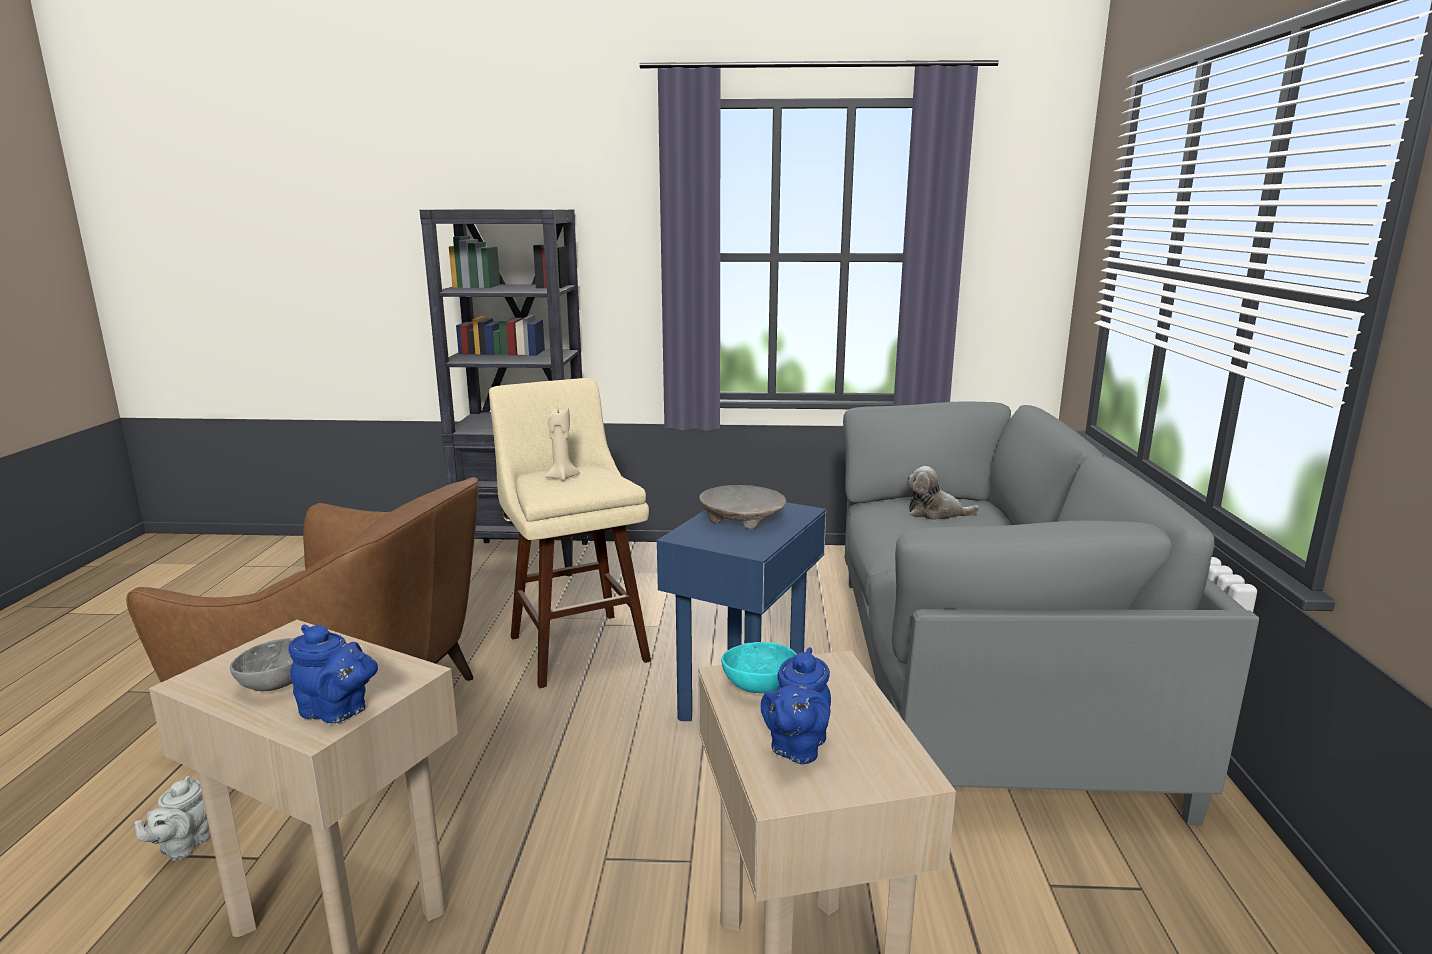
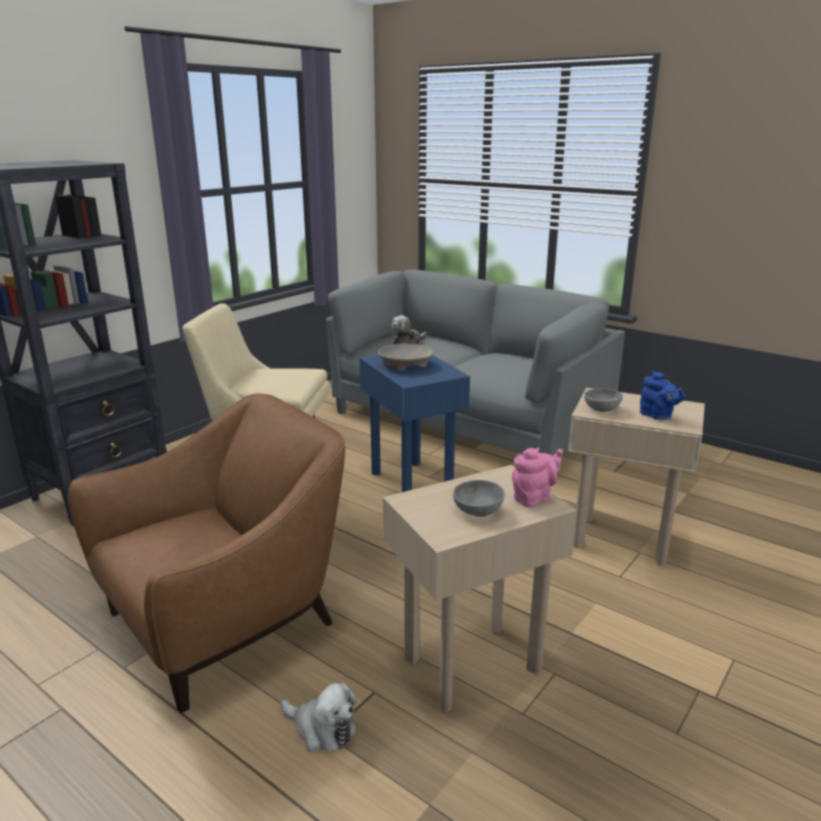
camera: 55 degrees left, 5 degrees up
grey teapot [134,776,210,861] -> plush toy [281,683,356,752]
blue teapot [288,624,378,723] -> pink teapot [512,447,563,507]
beige candle [545,407,580,481] -> none
turquoise bowl [721,642,797,693] -> grey bowl [584,388,623,412]

